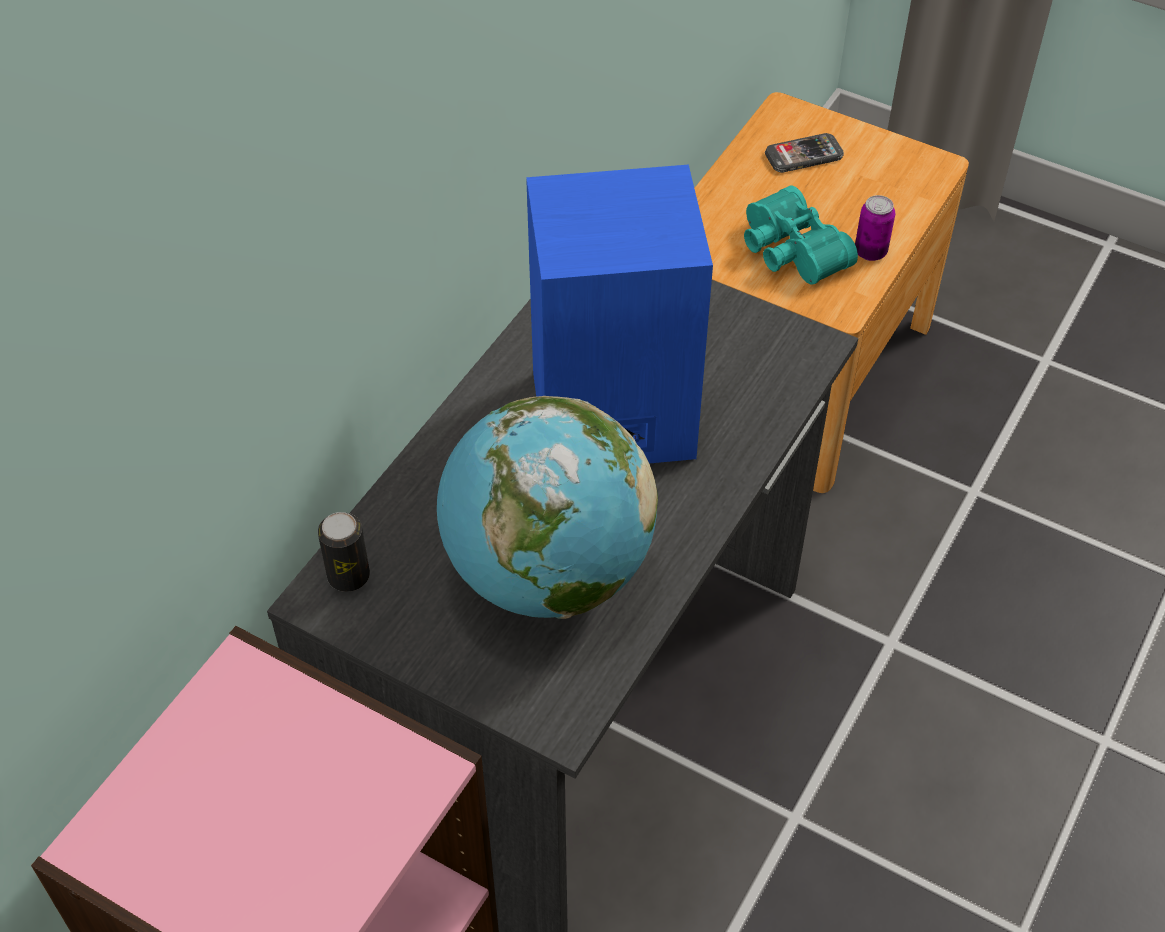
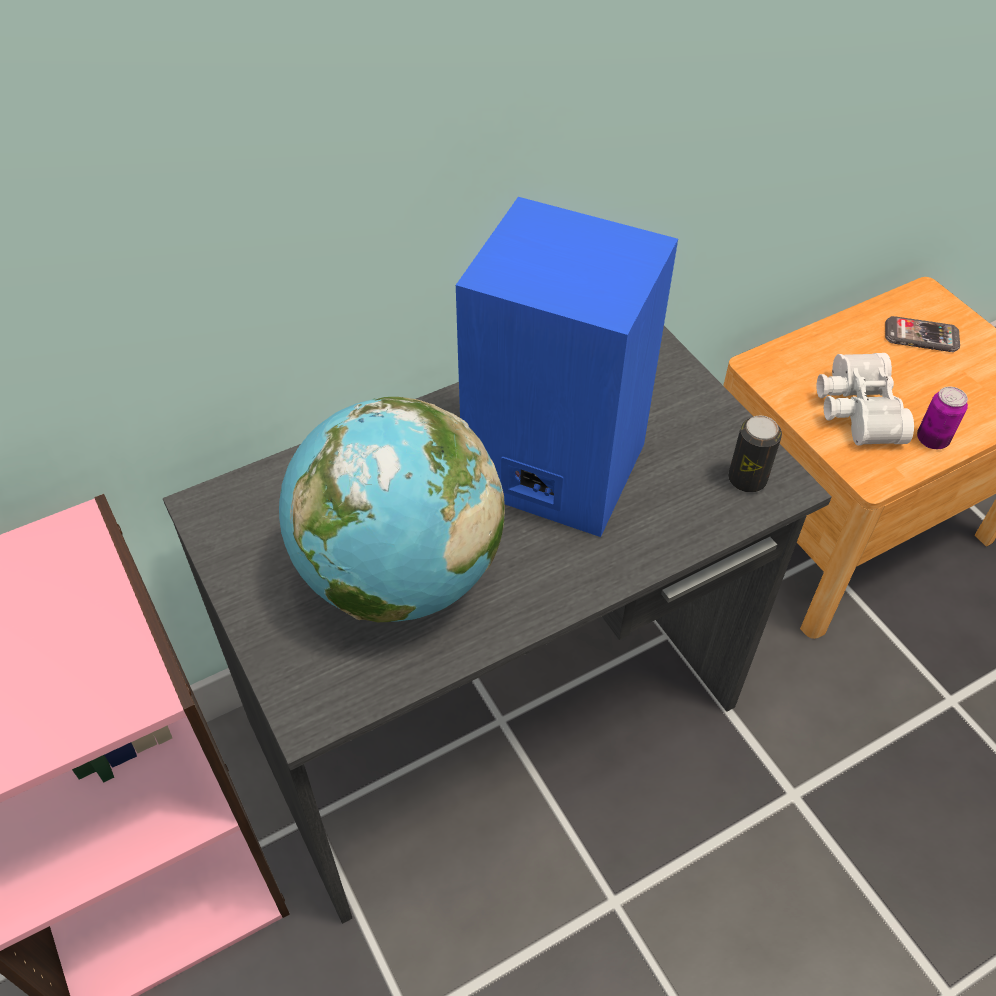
camera: 30 degrees right, 0 degrees up
can [318,512,370,592] -> can moved to [728,416,782,493]
turquoise binoculars [744,185,858,285] -> white binoculars [816,353,914,446]

